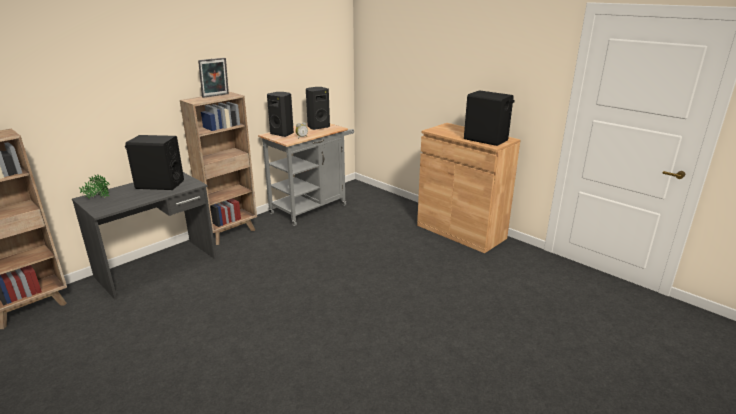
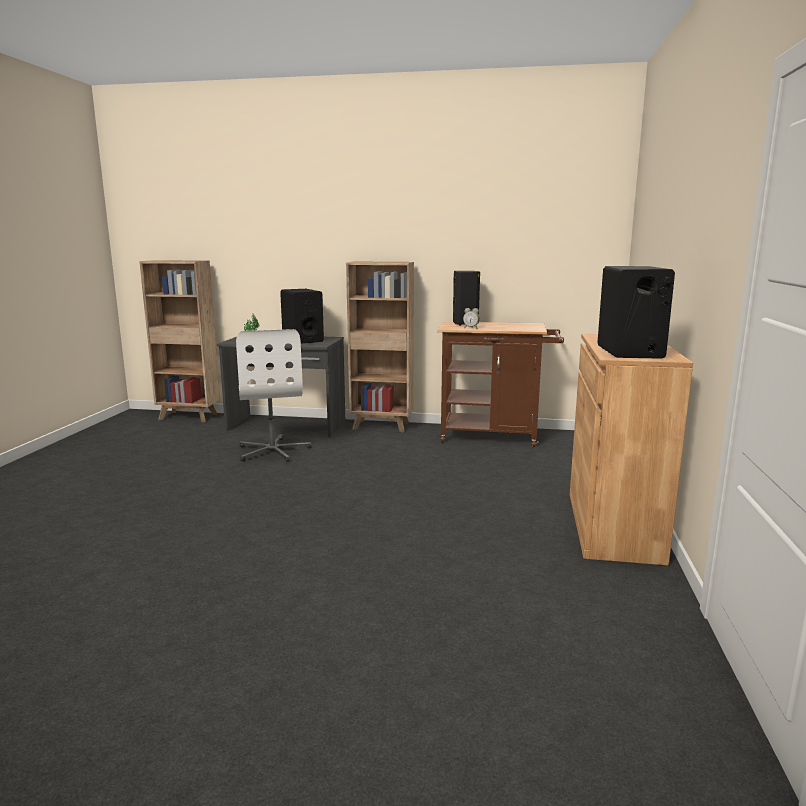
camera: 55 degrees right, 10 degrees down
picture frame [198,58,229,98] -> none
grey cart [258,123,354,226] -> brown cart [437,321,564,447]
black speaker [306,87,330,130] -> none
none -> white office chair [236,329,312,462]

